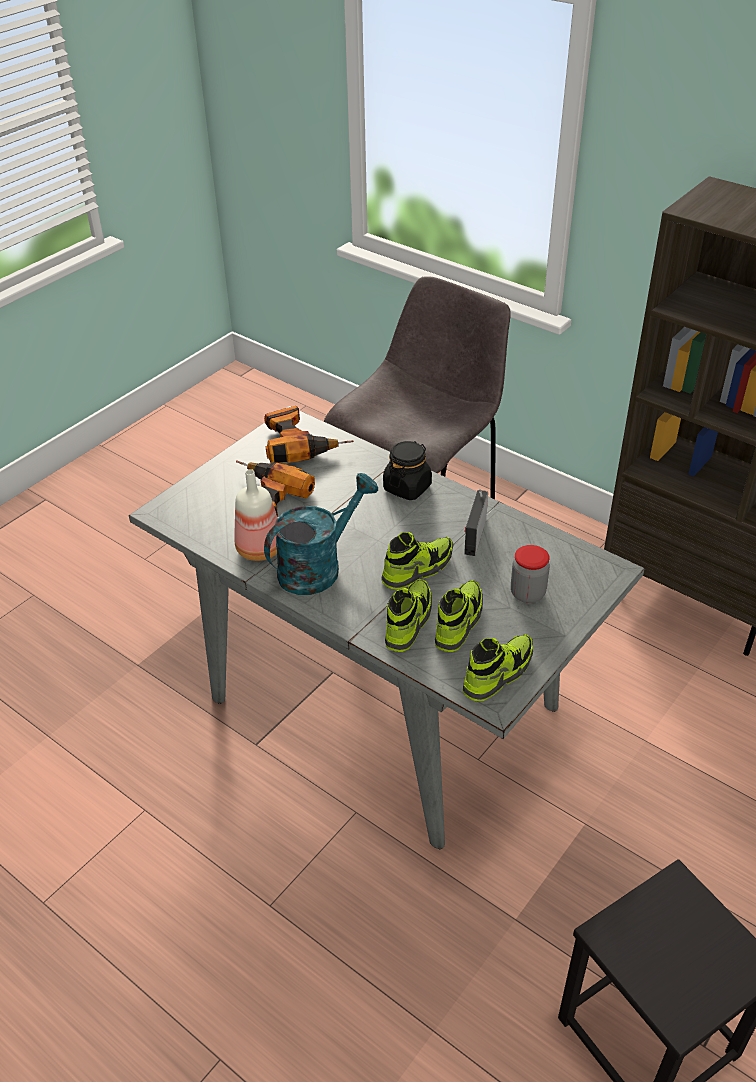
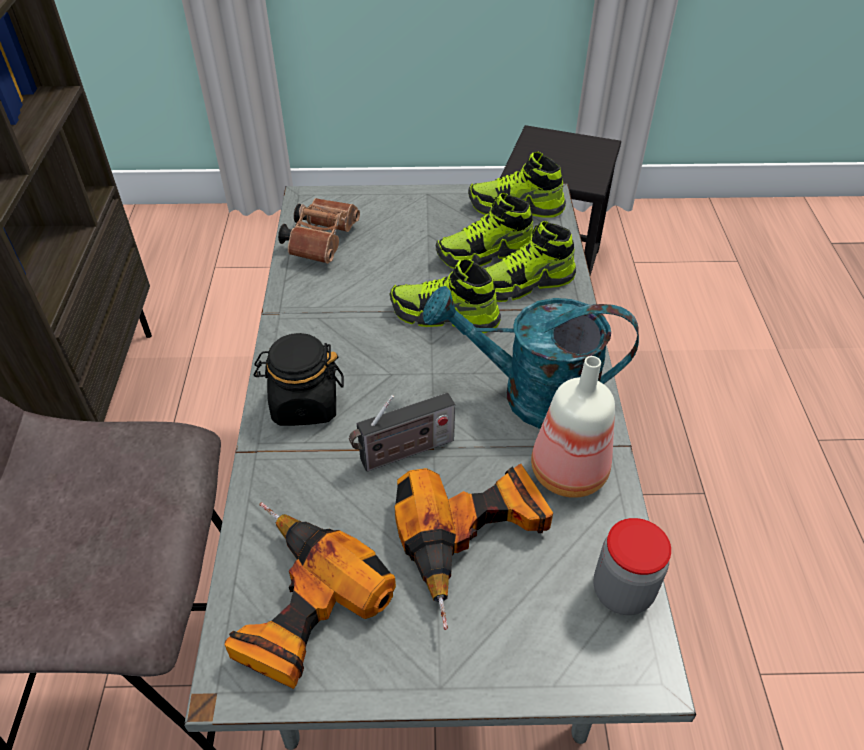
camera: 130 degrees left, 5 degrees up
radio [464,488,488,556] -> radio moved to [349,393,455,472]
jar [511,545,550,603] -> jar moved to [593,518,671,615]
none -> brown binoculars [278,198,360,264]

